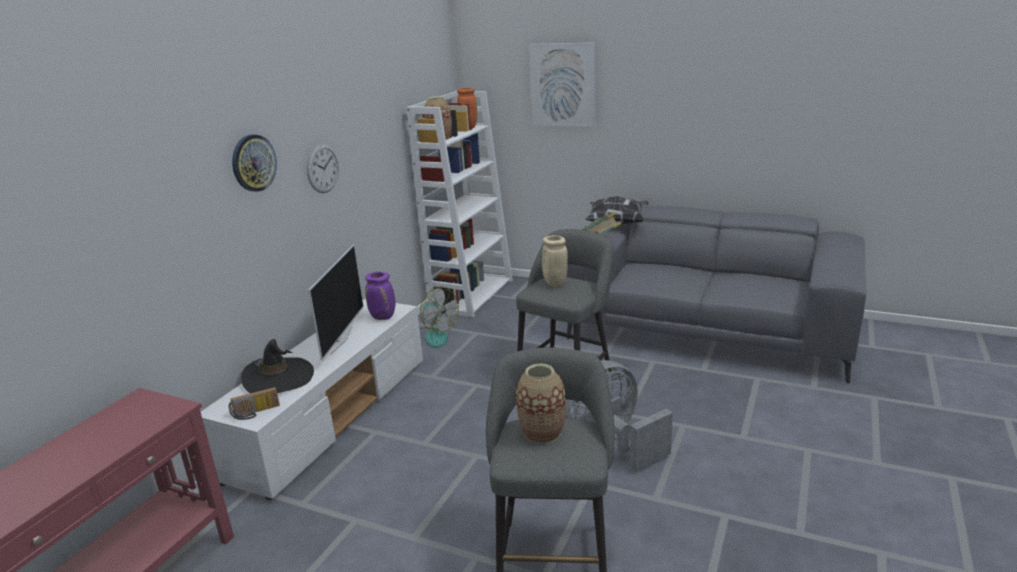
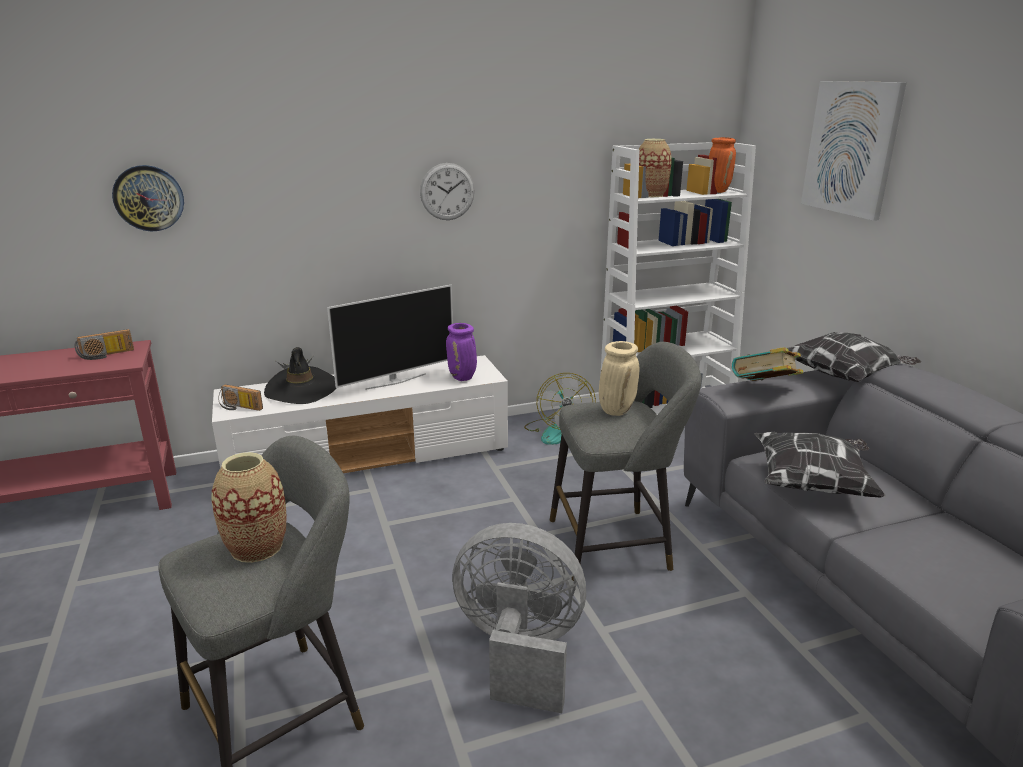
camera: 45 degrees right, 0 degrees up
wall clock [232,135,277,192] -> wall clock moved to [112,165,184,231]
none -> radio [75,329,134,360]
none -> pillow [755,432,886,497]

